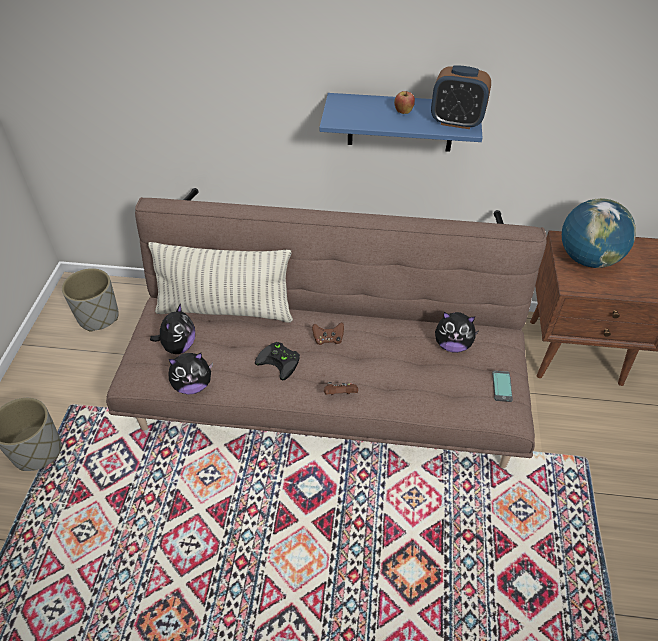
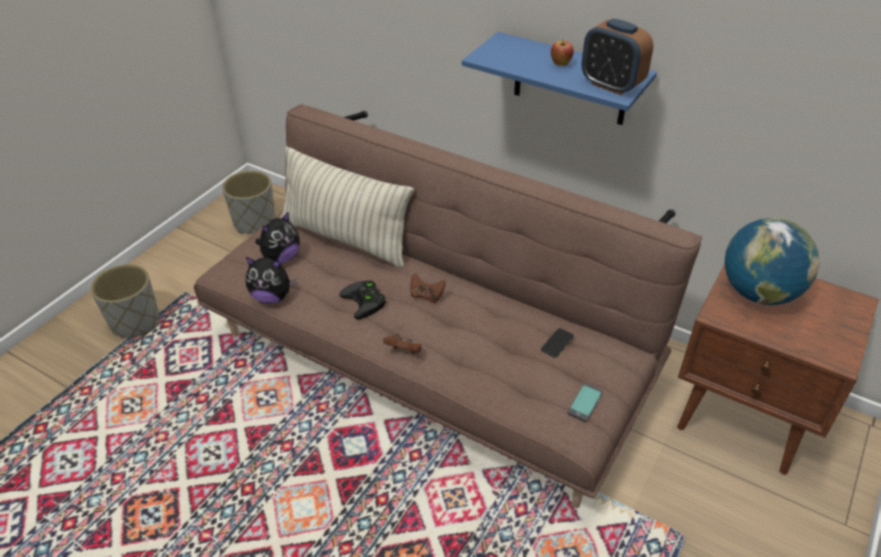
camera: 25 degrees right, 5 degrees down
plush toy [435,312,479,353] -> phone [541,328,574,358]

